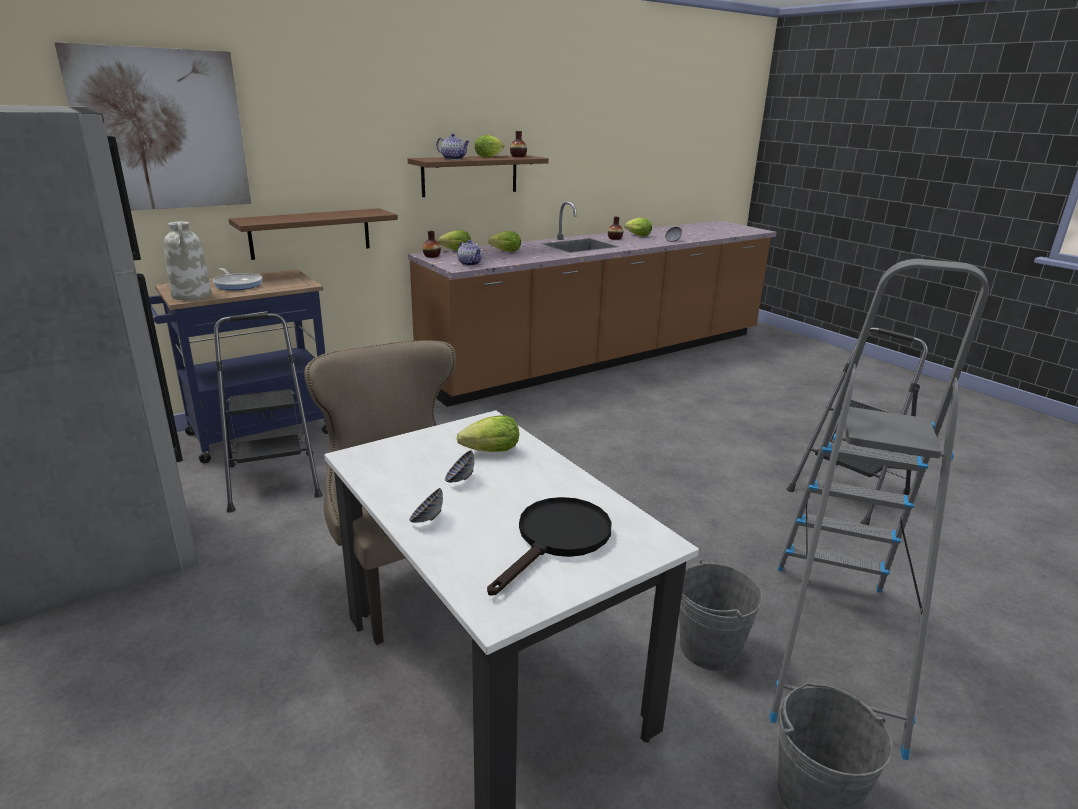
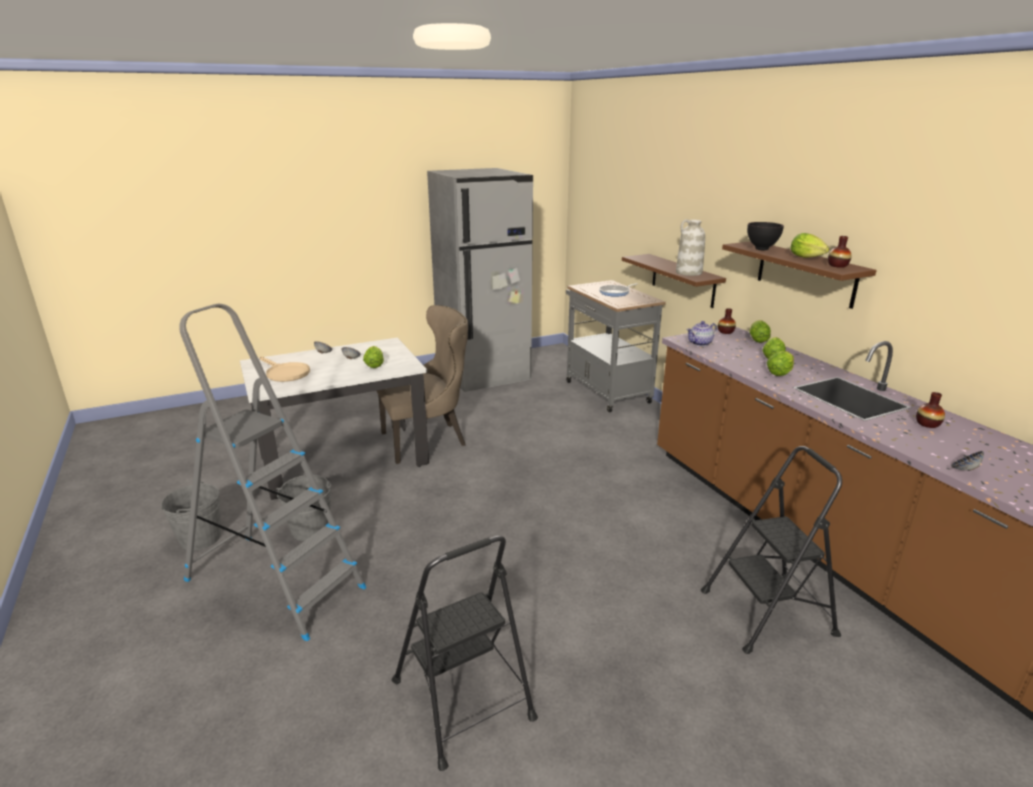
camera: 100 degrees right, 0 degrees up
picture [54,42,251,211] -> none
blue cart [149,269,328,463] -> grey cart [566,280,666,412]
white vase [164,221,211,301] -> white vase moved to [676,219,705,276]
black step ladder [214,313,323,513] -> black step ladder moved to [701,446,842,654]
teapot [436,134,470,160] -> black bowl [747,222,784,250]
black frying pan [487,497,611,596] -> beige frying pan [259,356,310,382]
lettuce [624,218,652,236] -> lettuce moved to [767,351,794,376]

